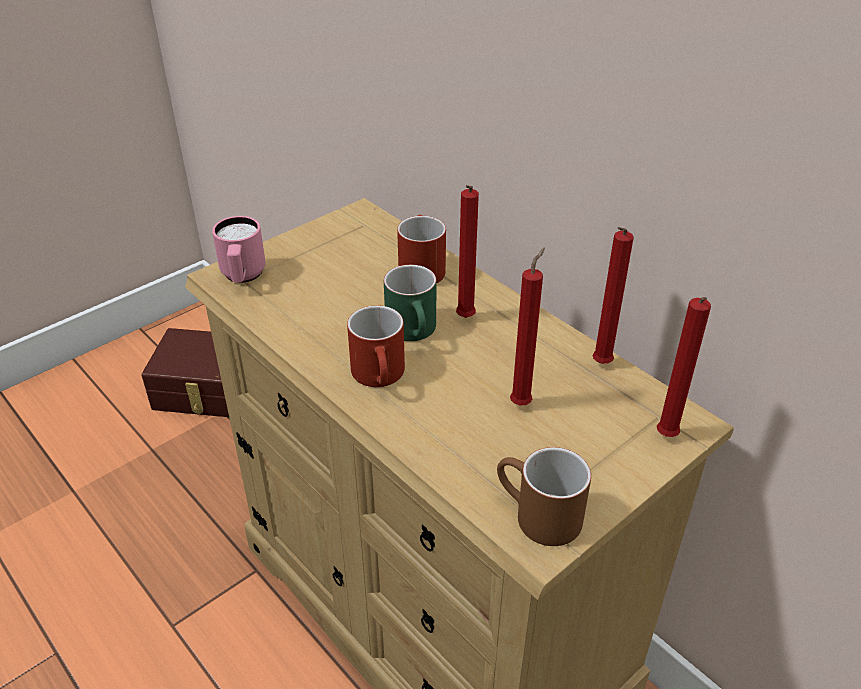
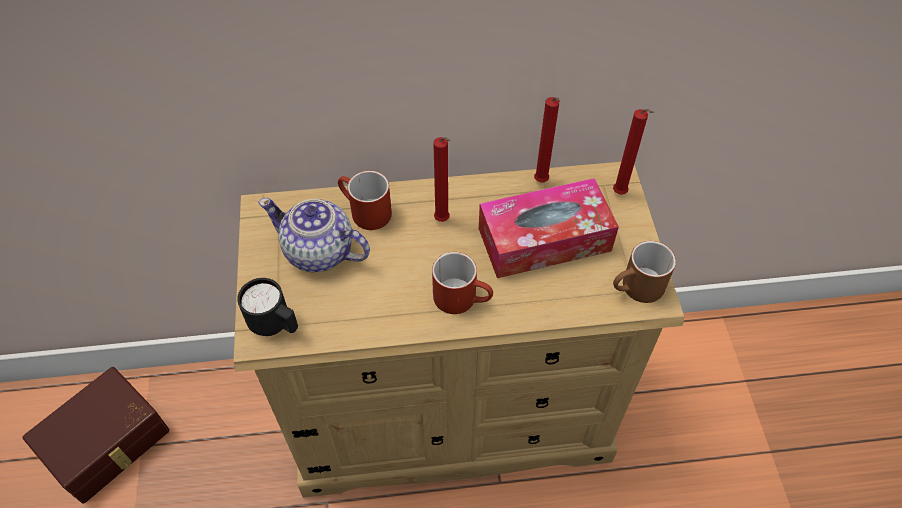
camera: 55 degrees left, 15 degrees up
pink mug [212,216,265,283] -> black mug [237,278,298,336]
green mug [384,265,436,341] -> none
red candle [510,247,545,406] -> tissue box [479,178,619,278]
none -> teapot [258,198,370,272]

